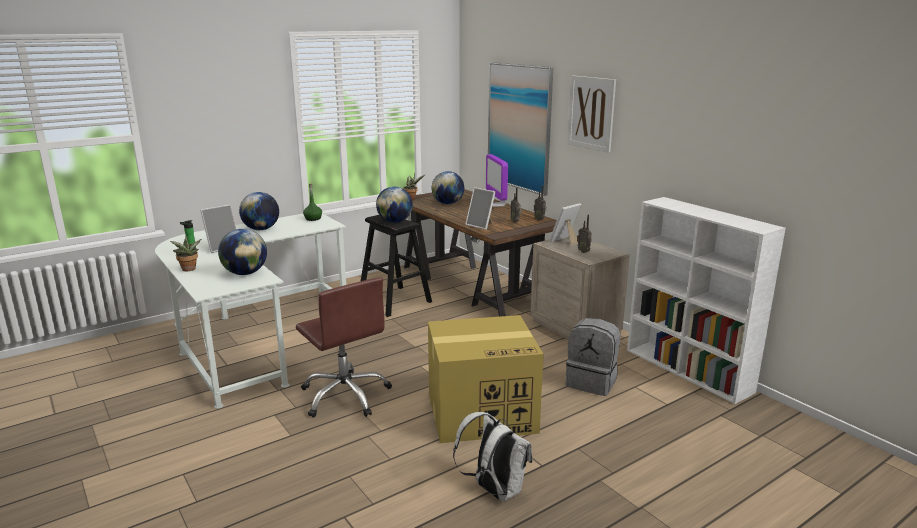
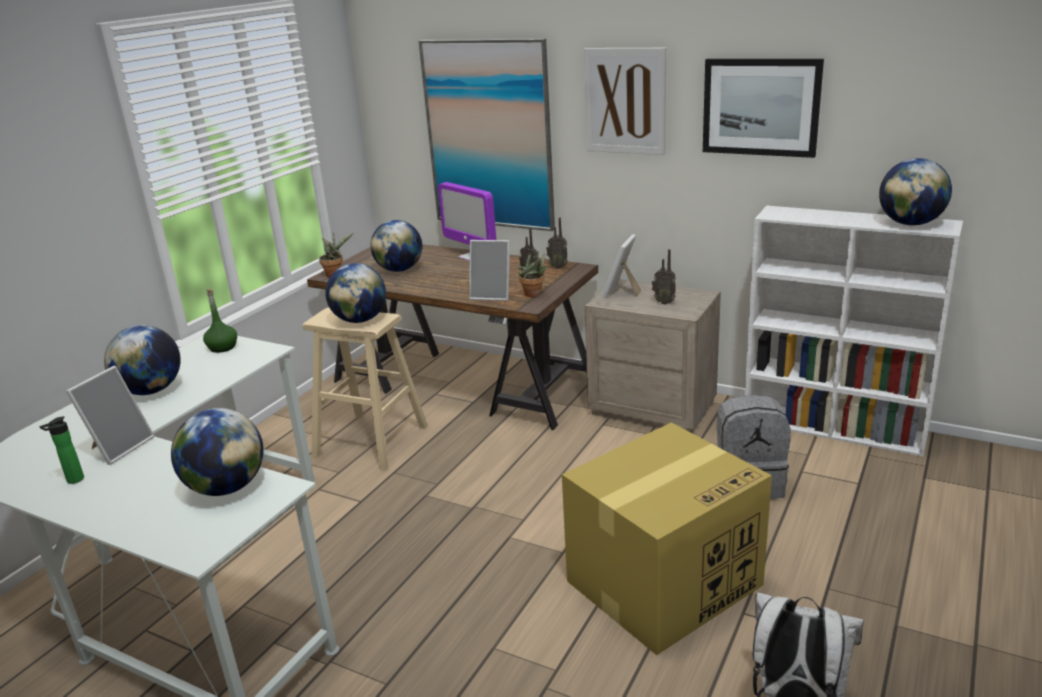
camera: 25 degrees left, 5 degrees up
potted plant [170,235,201,271] -> potted plant moved to [518,251,549,297]
brown office chair [296,277,392,418] -> none
black stool [361,215,432,317] -> beige stool [302,307,428,471]
none -> picture [703,59,824,158]
none -> globe [879,158,952,225]

